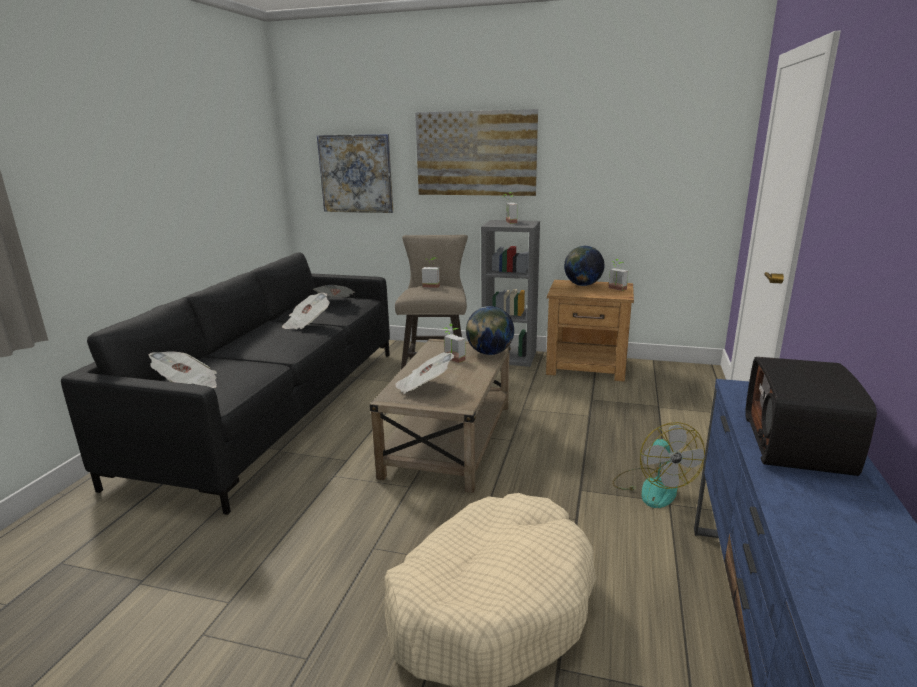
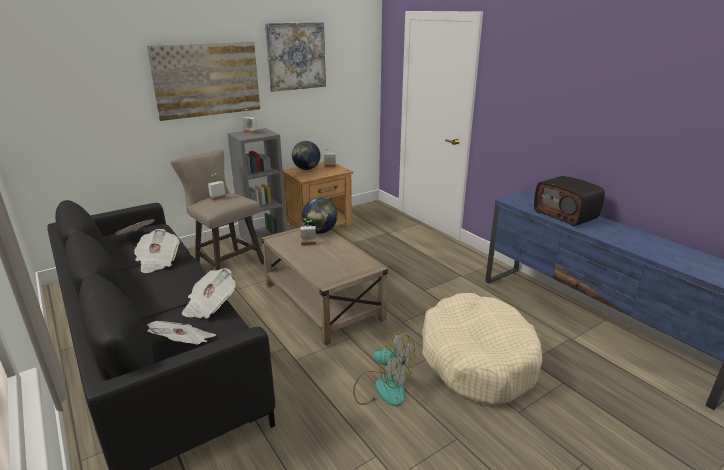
camera: 50 degrees left, 5 degrees up
picture [317,134,393,213] -> picture moved to [265,22,326,92]
newspaper [395,352,454,394] -> newspaper moved to [182,268,236,319]
fan [612,422,705,508] -> fan moved to [353,331,415,407]

